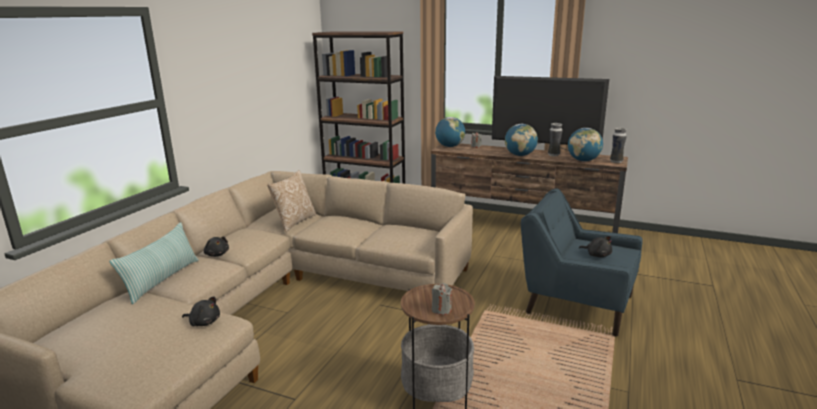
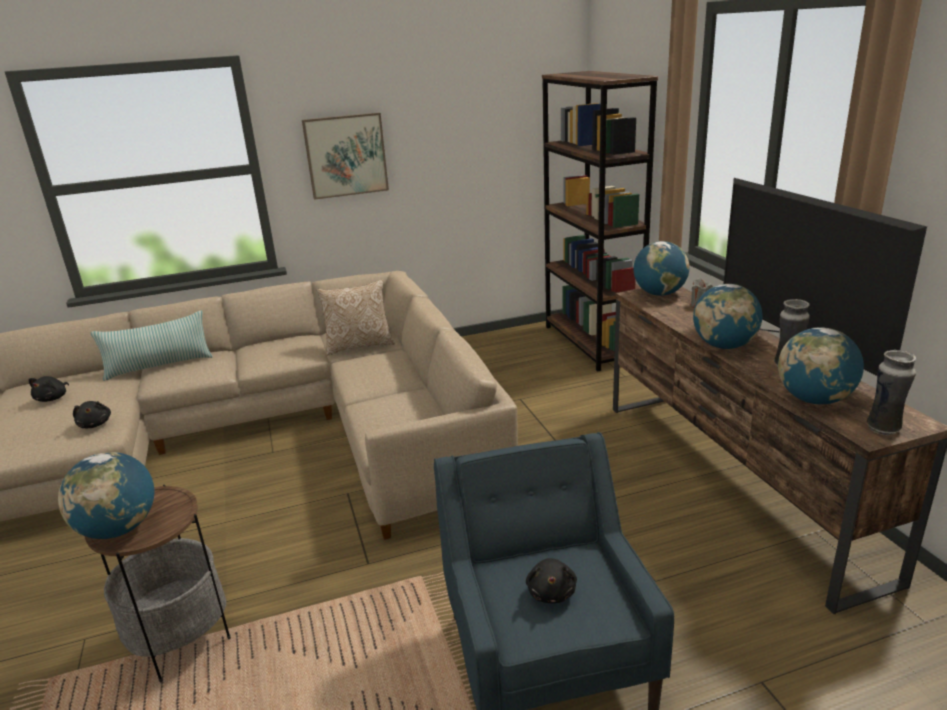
camera: 50 degrees right, 5 degrees up
black plush toy [204,236,229,257] -> black plush toy moved to [29,376,69,402]
grey candle [432,283,452,315] -> globe [58,452,154,539]
none -> picture [302,113,389,200]

